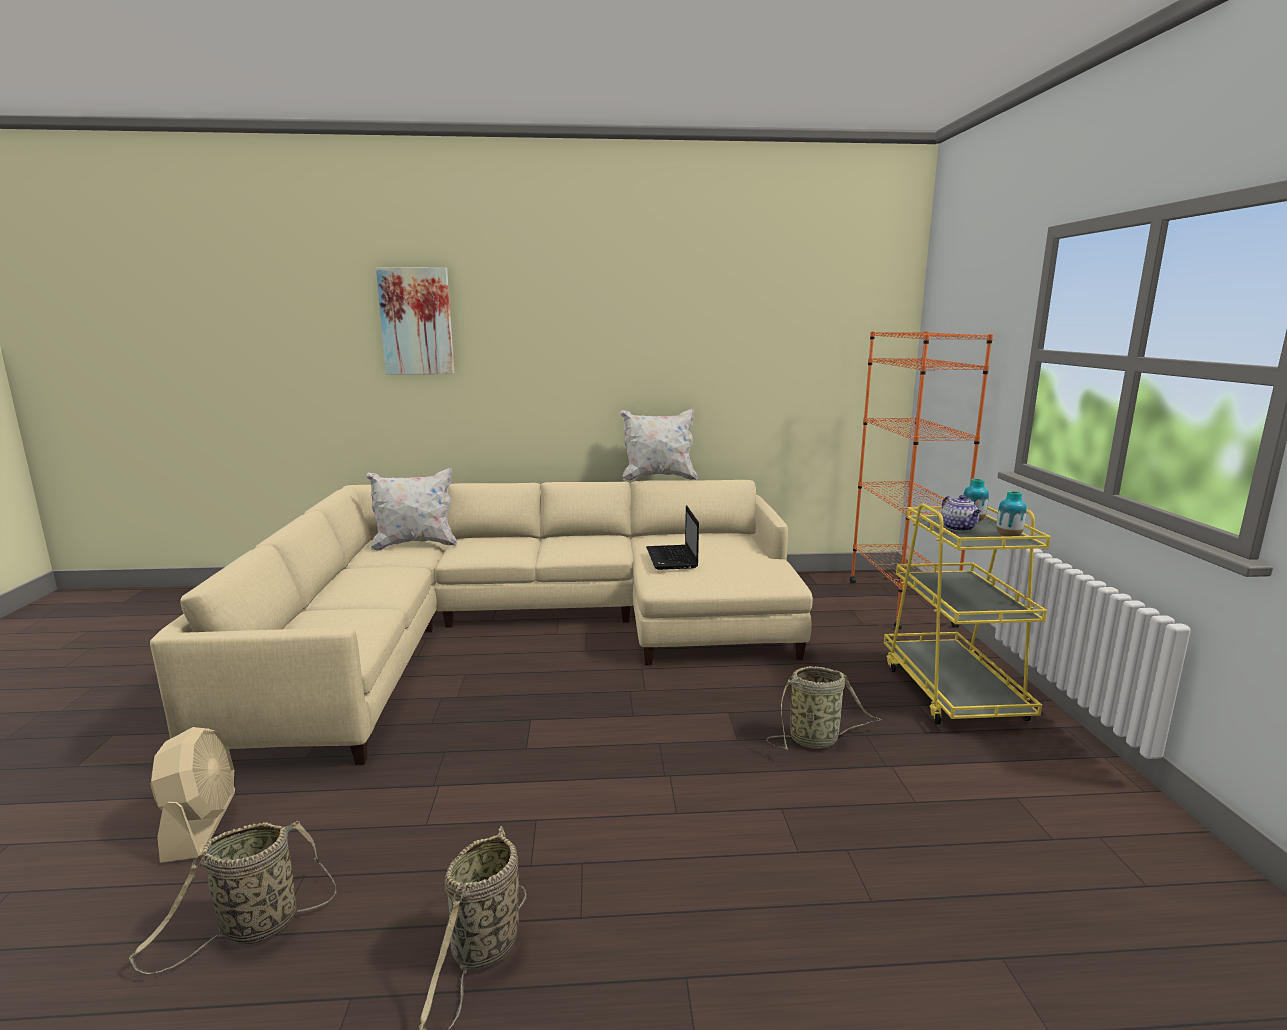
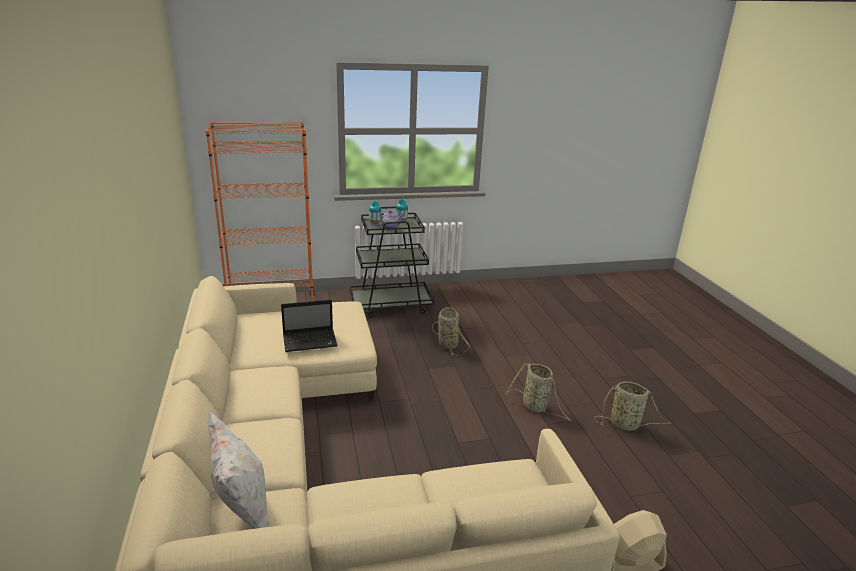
camera: 100 degrees left, 10 degrees up
basket [129,821,337,974] -> basket moved to [506,363,571,421]
picture [376,267,454,374] -> none
white pillow [620,409,698,482] -> none
yellow cart [884,503,1051,725] -> black cart [350,207,434,318]

